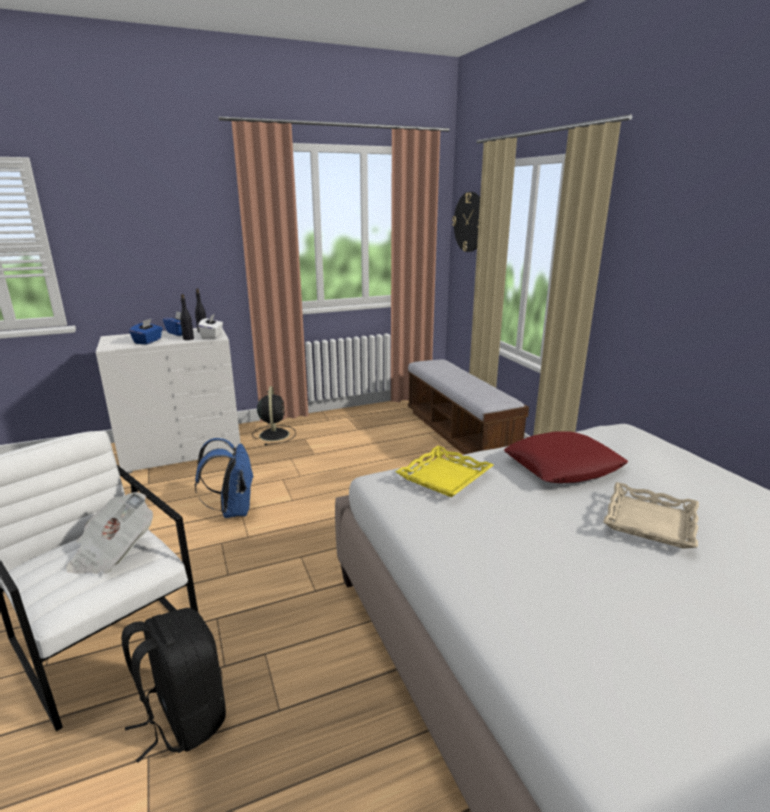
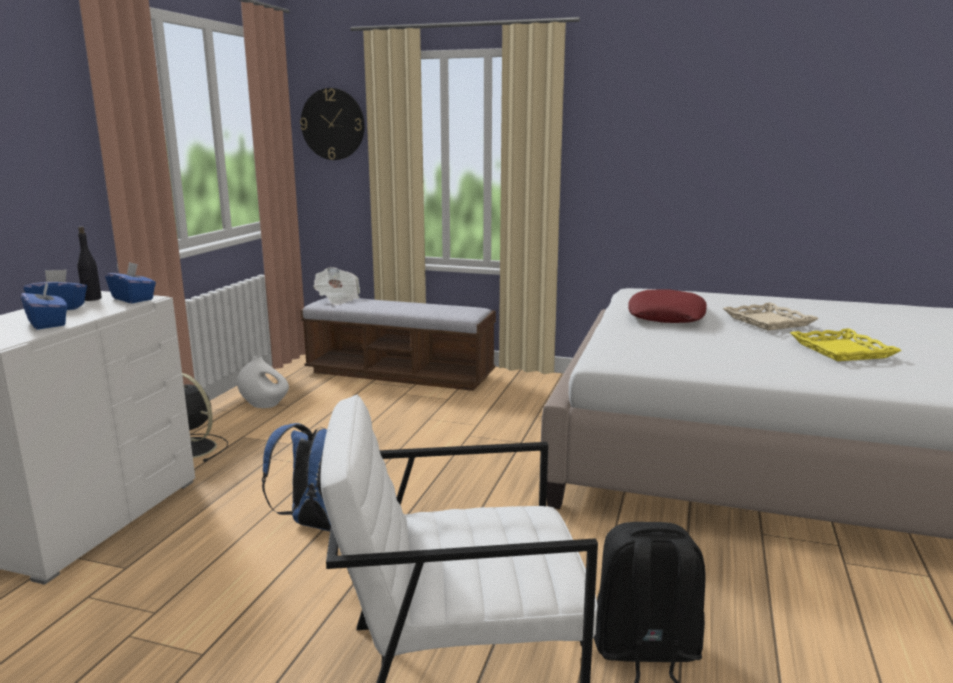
camera: 50 degrees left, 5 degrees down
newspaper [66,492,153,574] -> newspaper moved to [313,267,360,305]
black bottle [180,294,194,340] -> none
white tissue box [198,314,223,339] -> blue tissue box [105,262,156,303]
yellow tray [395,446,494,497] -> yellow tray moved to [790,328,902,361]
none -> white vase [237,356,289,408]

